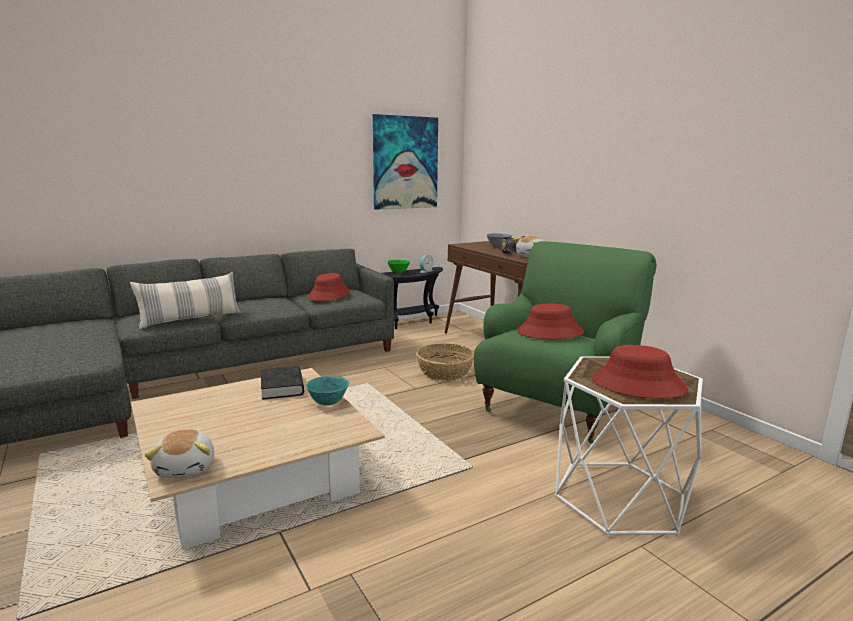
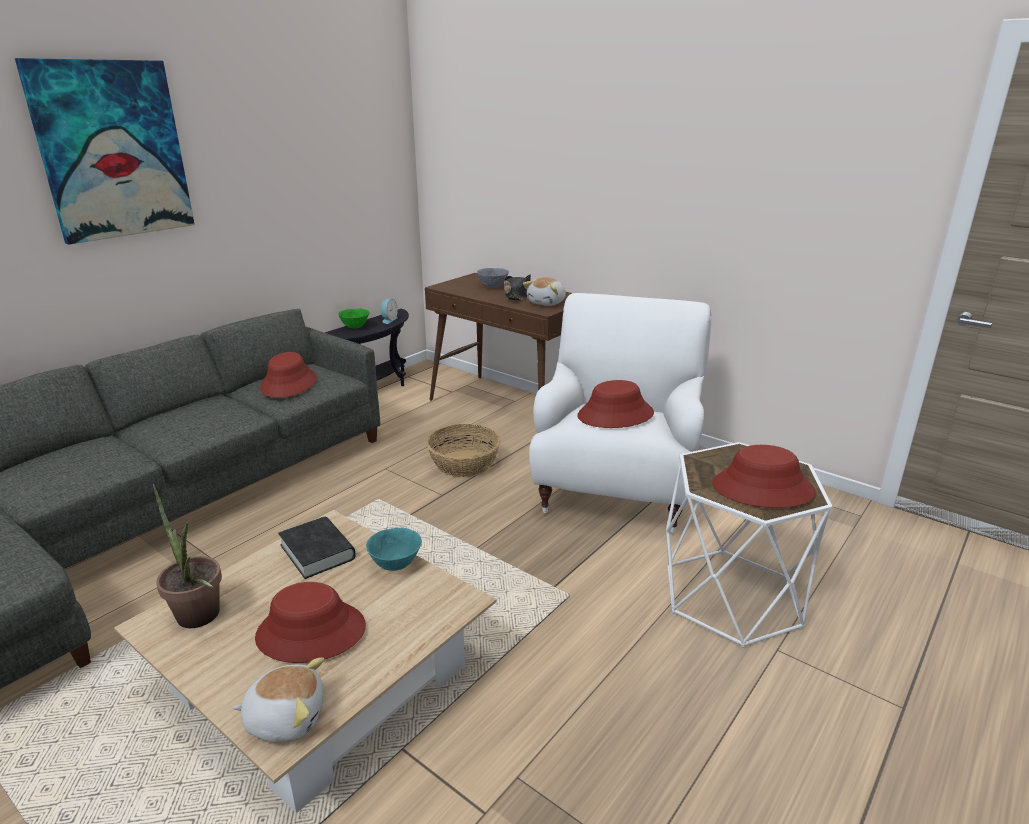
camera: 20 degrees left, 10 degrees up
pillow [130,272,241,329] -> none
plush toy [145,429,214,478] -> plush toy turned 60 degrees counterclockwise [233,657,324,742]
picture [373,114,438,210] -> picture moved to [15,58,195,245]
green armchair [474,241,656,444] -> white armchair [529,293,711,533]
none -> potted plant [152,484,222,628]
none -> red hat [255,582,366,663]

